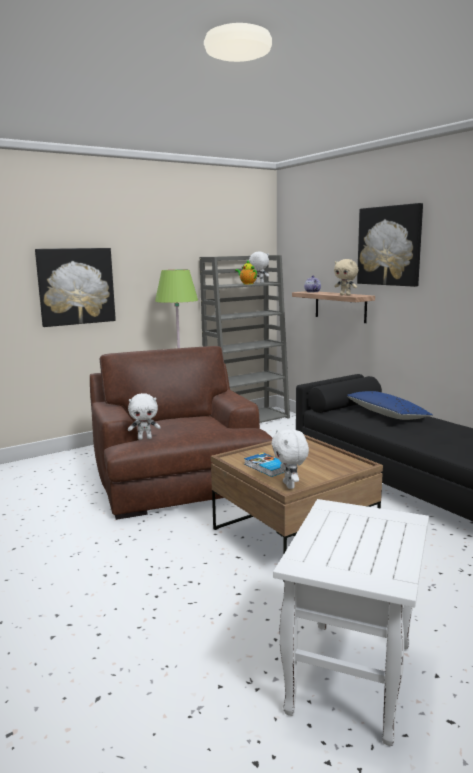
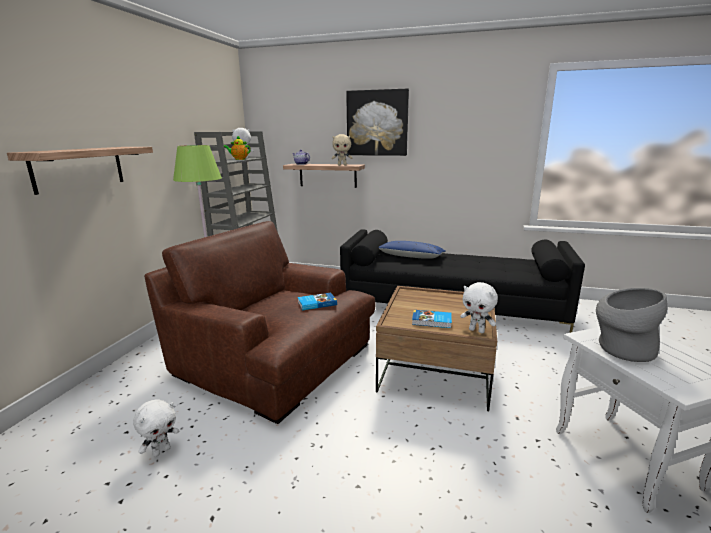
camera: 40 degrees left, 5 degrees up
picture [35,248,116,327] -> shelf [7,147,153,195]
white plush toy [128,393,161,440] -> white plush toy moved to [133,399,179,457]
none -> book [298,293,337,310]
none -> grey vase [596,288,668,362]

